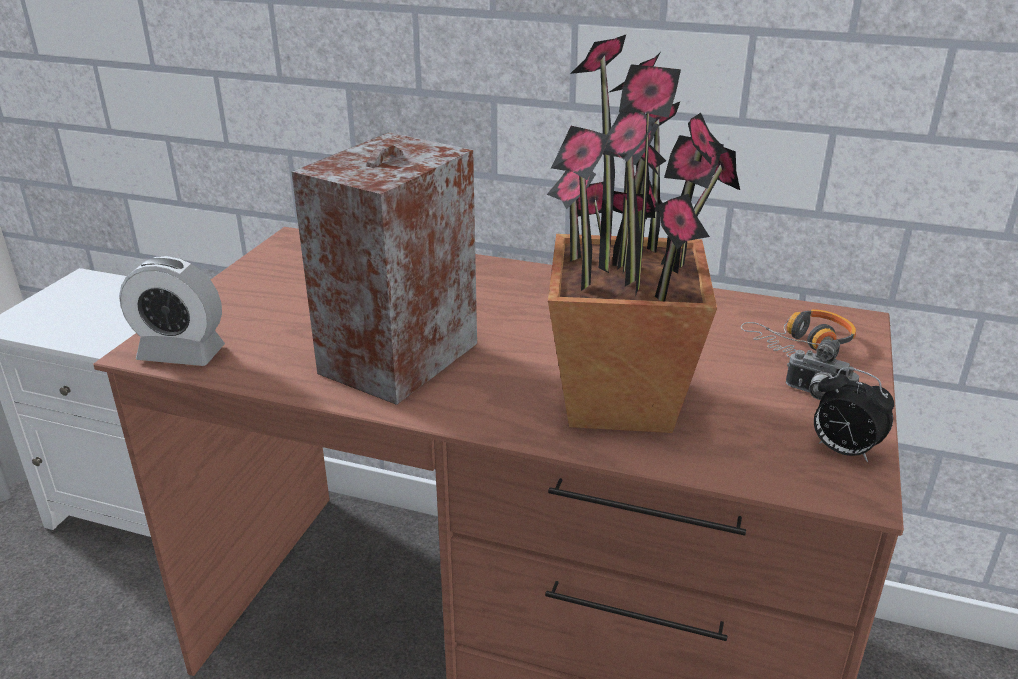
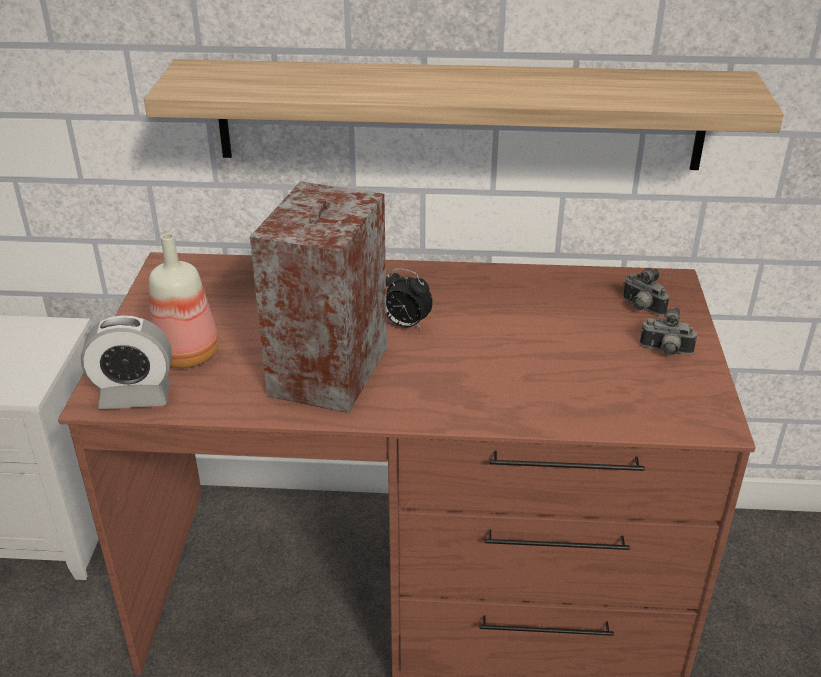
camera: 15 degrees left, 5 degrees up
potted plant [547,35,740,433] -> none
headphones [741,309,856,358] -> camera [623,268,669,316]
alarm clock [814,367,894,462] -> alarm clock moved to [386,268,433,330]
none -> shelf [144,59,784,170]
none -> bottle [149,233,219,368]

